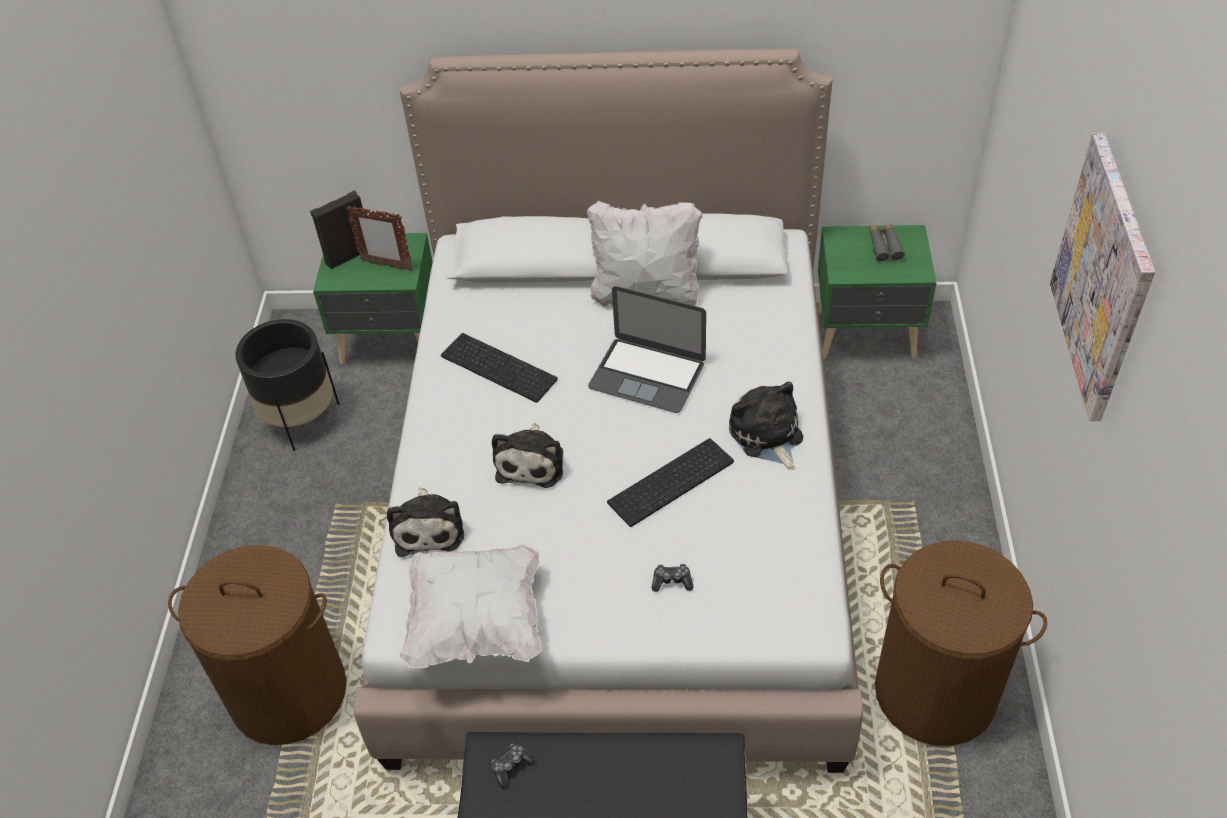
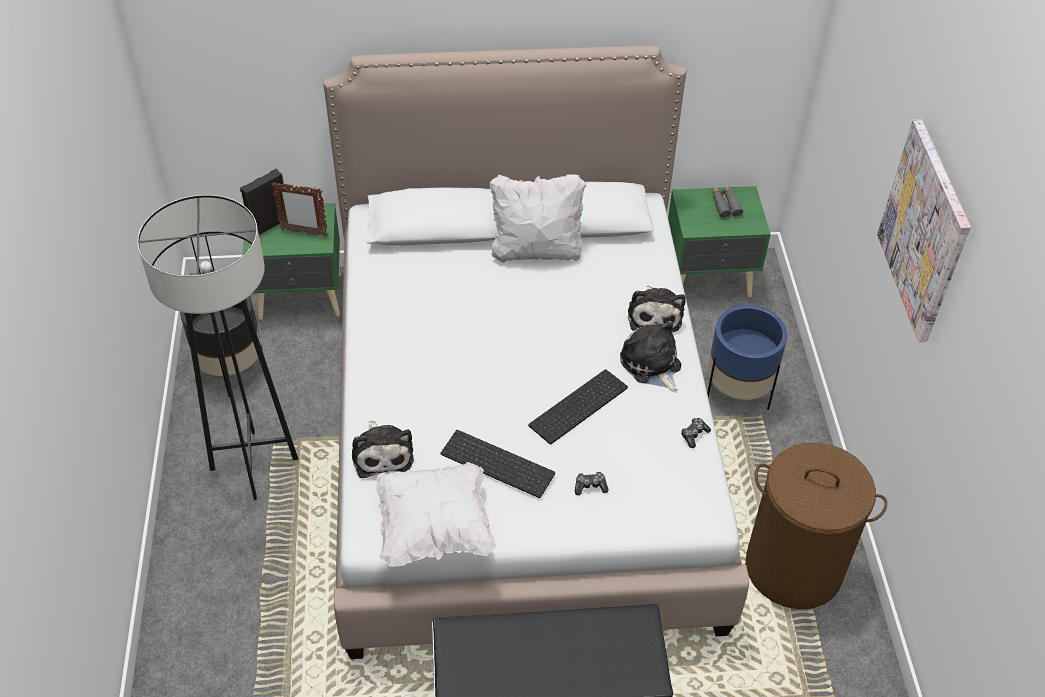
camera: 10 degrees left, 0 degrees up
brown laundry basket [168,545,347,745] -> none
keyboard [441,333,558,403] -> keyboard moved to [441,430,555,498]
game controller [491,744,535,789] -> game controller moved to [681,418,711,448]
plush toy [492,423,563,488] -> plush toy moved to [628,286,686,333]
laptop [588,286,706,413] -> none
none -> grey floor lamp [137,195,298,500]
none -> blue planter [707,305,787,410]

